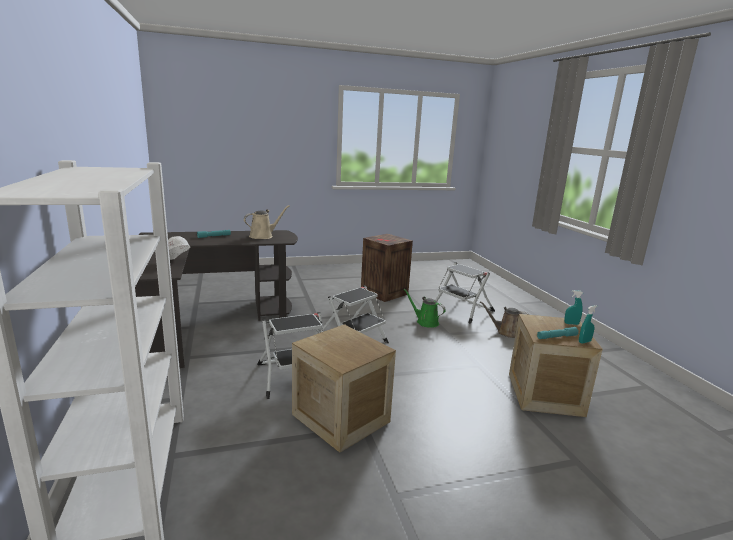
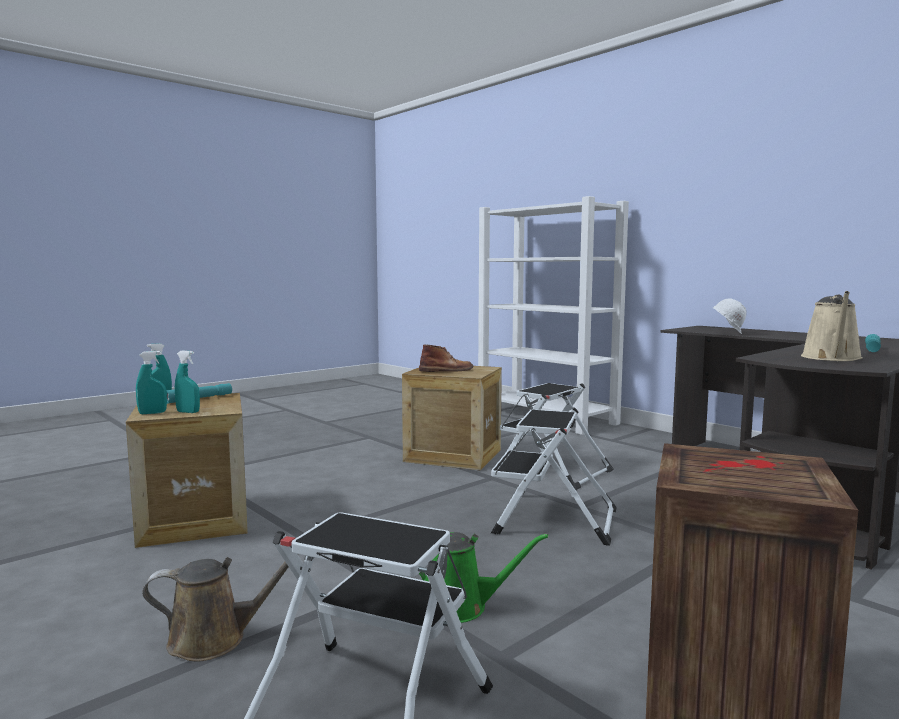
camera: 155 degrees right, 10 degrees down
none -> turquoise spray bottle [175,351,200,413]
none -> brown boot [419,344,474,372]

